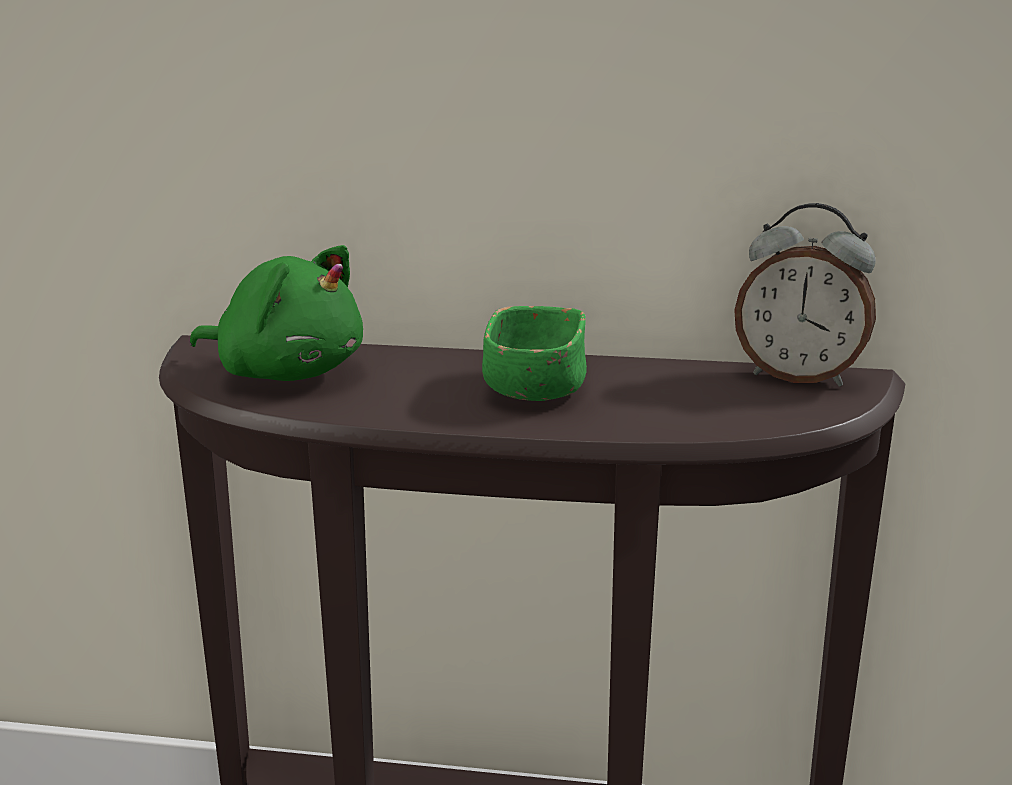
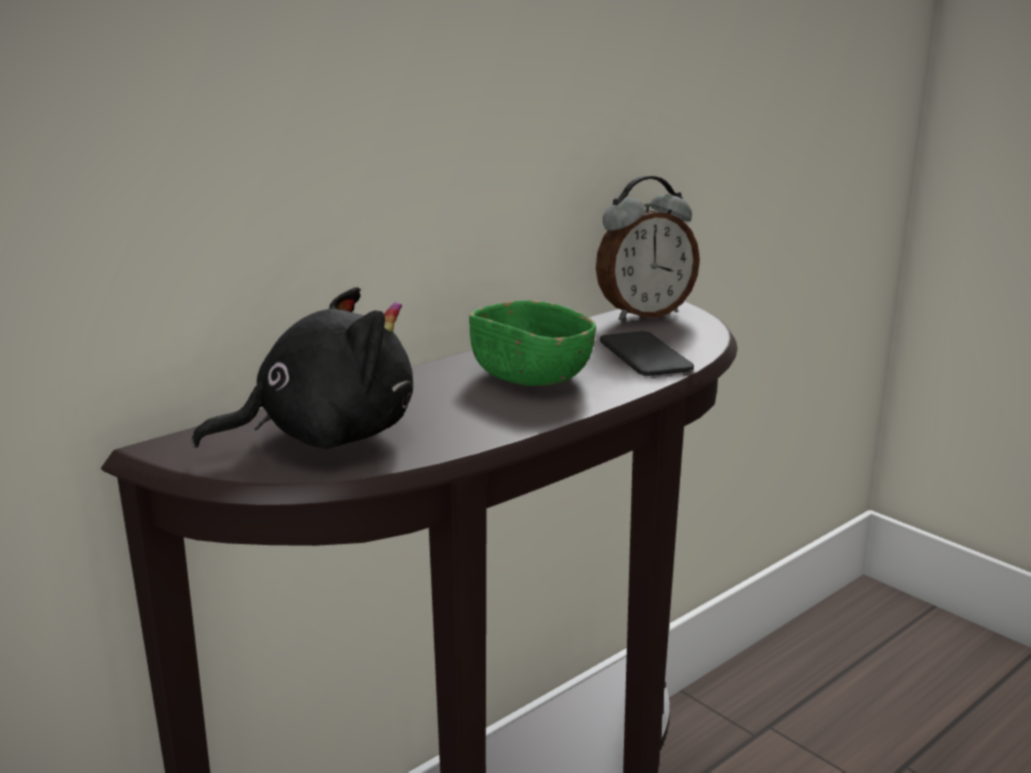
camera: 50 degrees left, 0 degrees up
green plush toy [190,245,363,381] -> black plush toy [191,287,413,449]
none -> phone [600,331,694,376]

